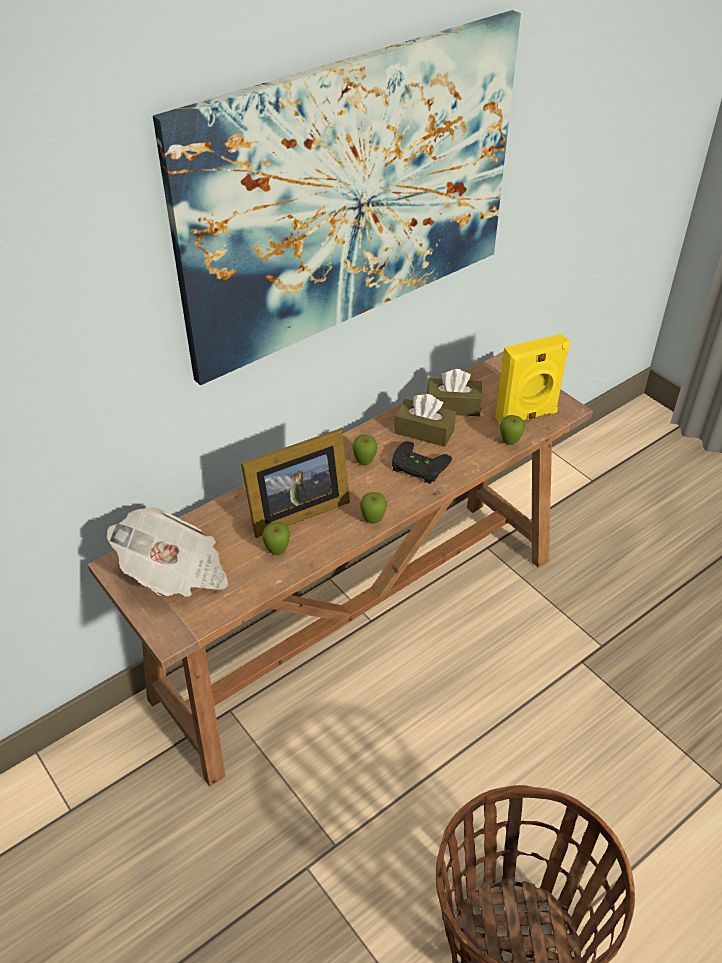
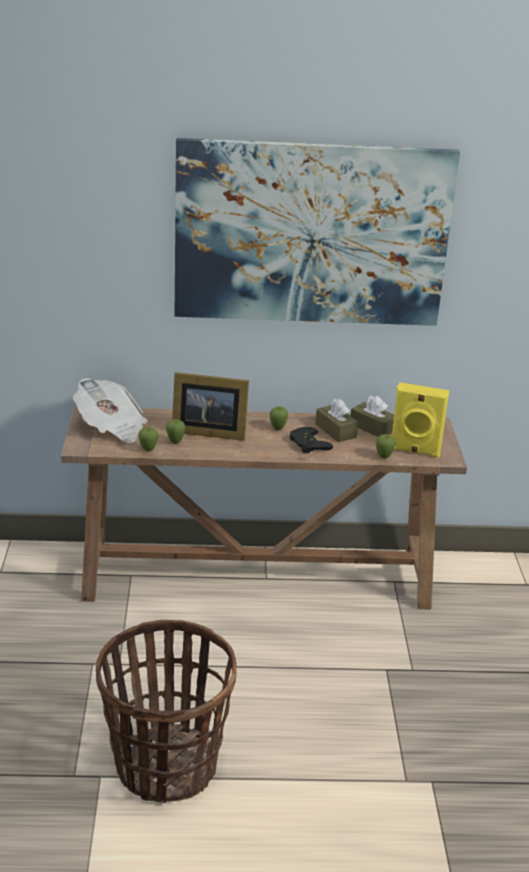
camera: 35 degrees right, 15 degrees down
apple [360,492,387,524] -> apple moved to [138,427,159,452]

